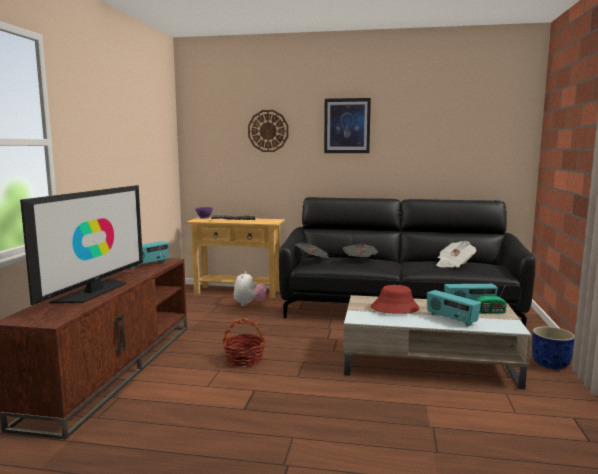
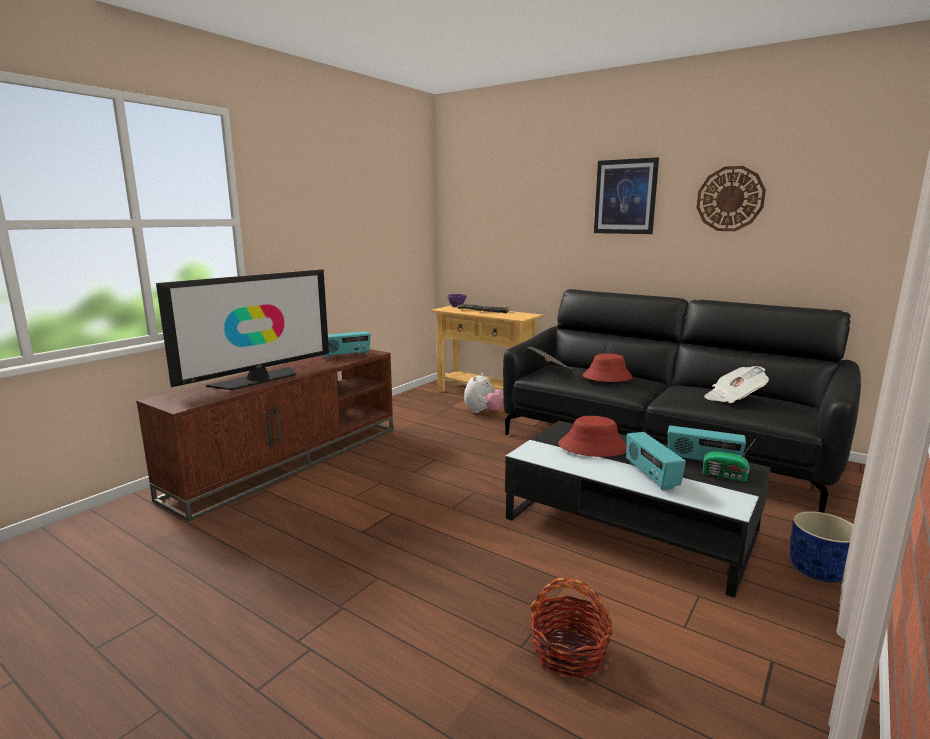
camera: 25 degrees right, 5 degrees up
basket [222,318,265,367] -> basket moved to [530,577,613,679]
wall clock [248,110,288,152] -> wall clock moved to [696,166,766,231]
newspaper [342,244,378,257] -> red hat [583,353,633,382]
beige coffee table [343,295,531,389] -> black coffee table [505,421,771,598]

